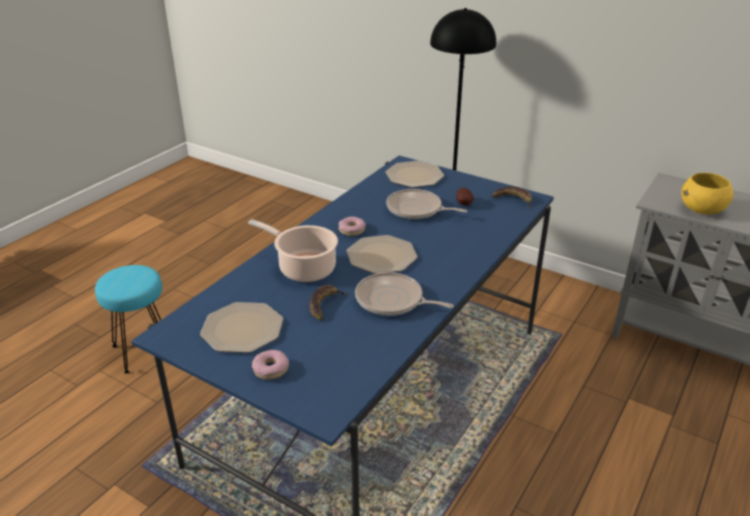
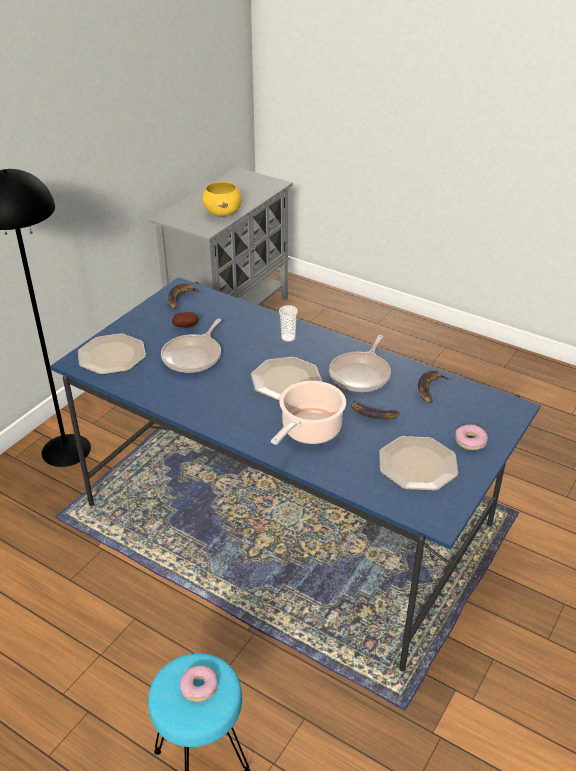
camera: 90 degrees left, 5 degrees up
donut [339,216,366,236] -> donut moved to [180,666,217,702]
none -> cup [279,305,298,342]
none -> banana [418,370,450,403]

